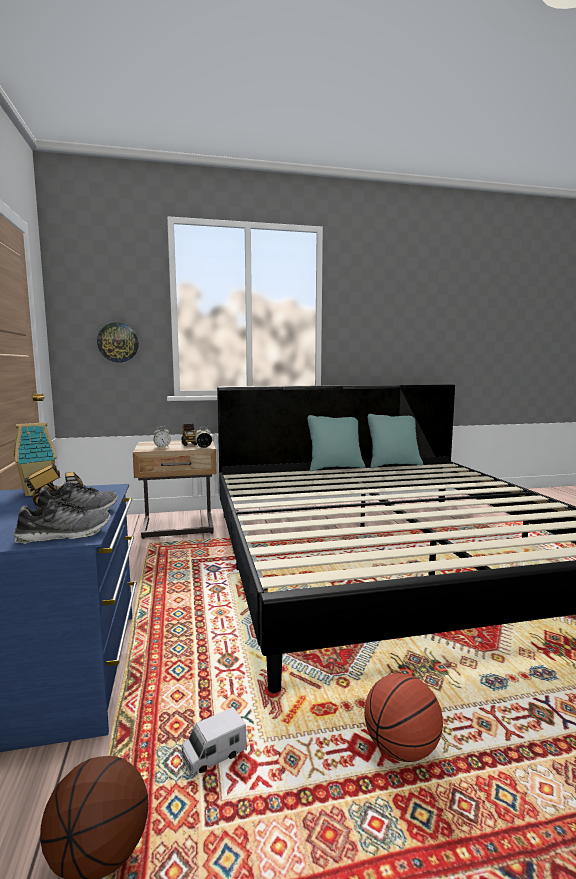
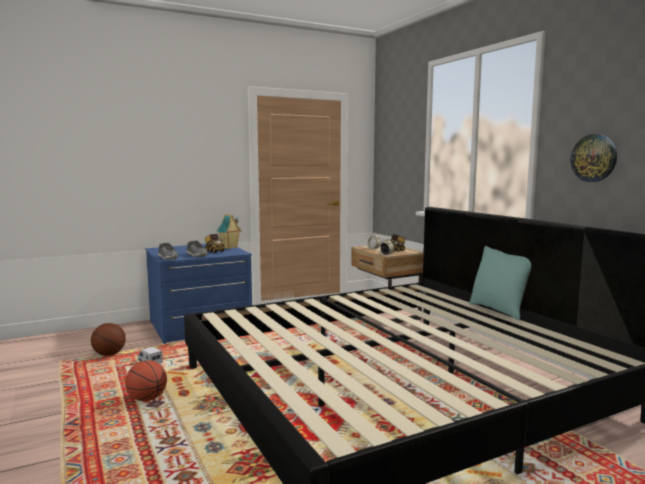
camera: 75 degrees right, 0 degrees up
wall clock [97,323,139,362] -> wall clock moved to [571,134,617,182]
turquoise pillow [368,414,423,468] -> none

